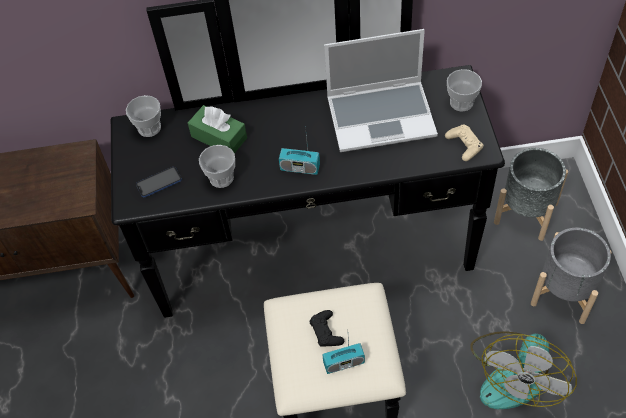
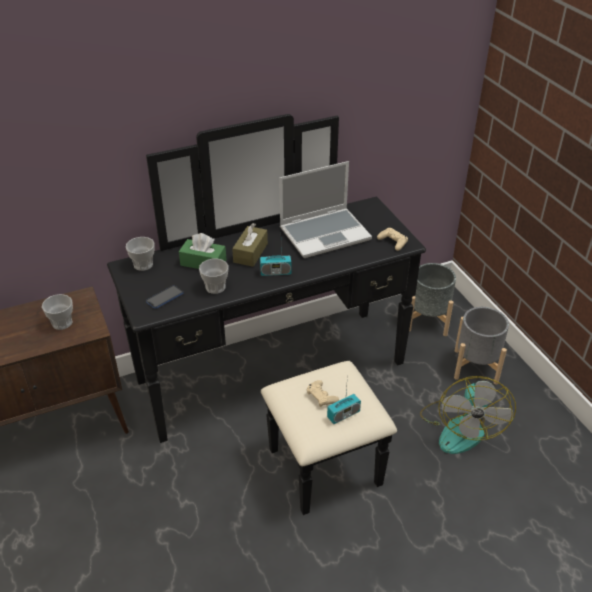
camera: 20 degrees left, 15 degrees down
black game controller [309,310,345,347] -> beige game controller [307,380,339,407]
cup [447,69,482,111] -> cup moved to [42,294,73,330]
none -> brown tissue box [232,223,268,267]

